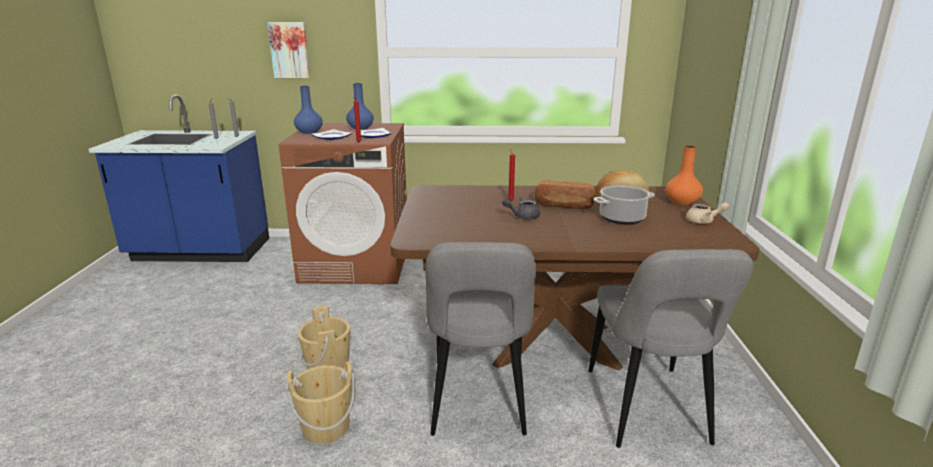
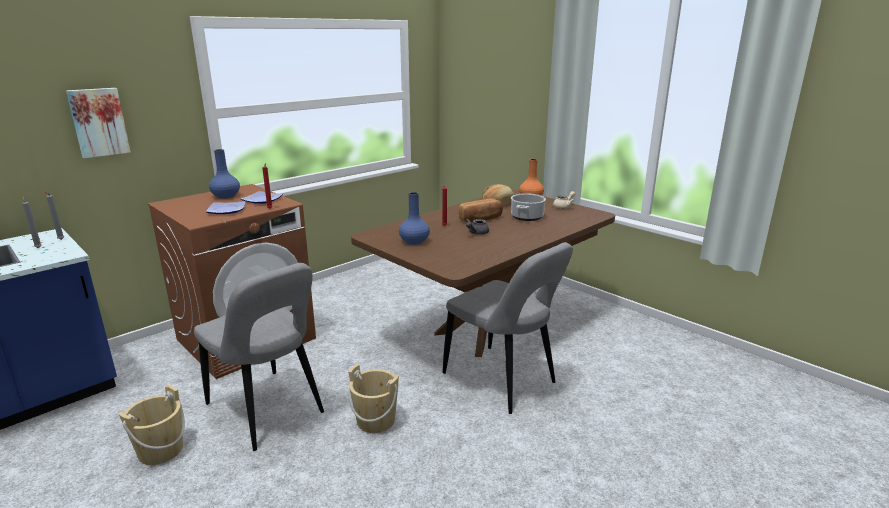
camera: 45 degrees left, 0 degrees up
beige bucket [286,361,355,444] -> beige bucket moved to [118,385,185,465]
blue vase [294,86,323,134] -> blue vase moved to [399,192,430,245]
grey chair [589,249,754,448] -> grey chair moved to [194,263,324,451]

